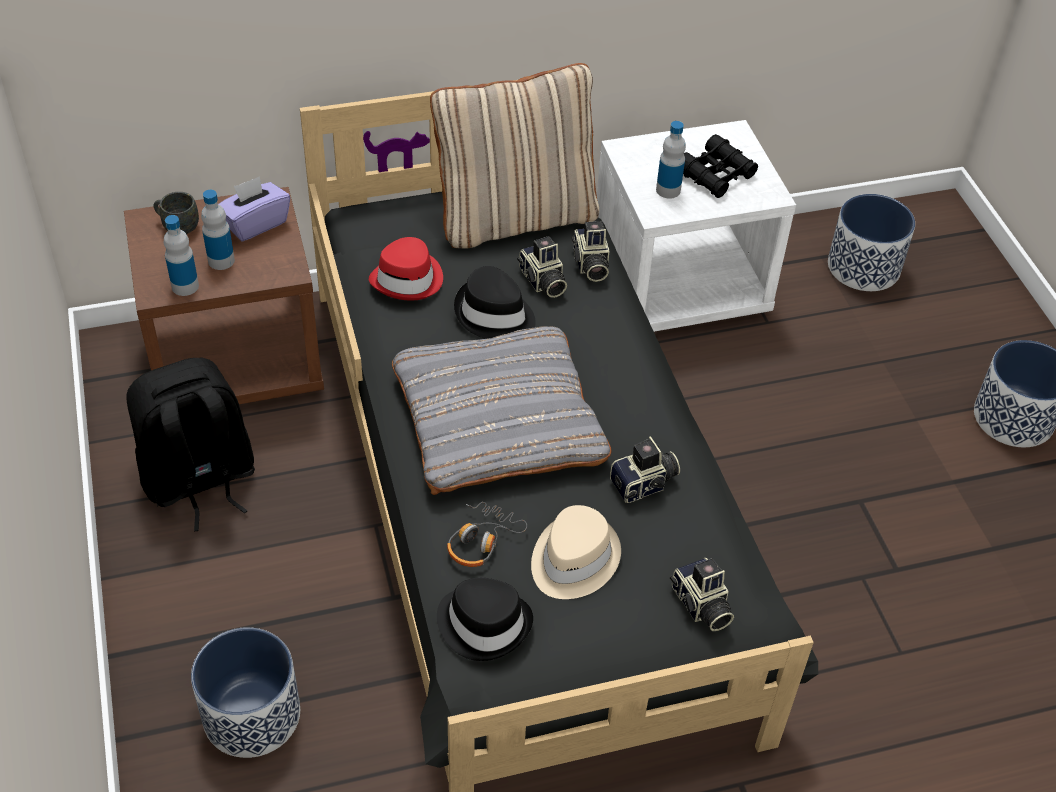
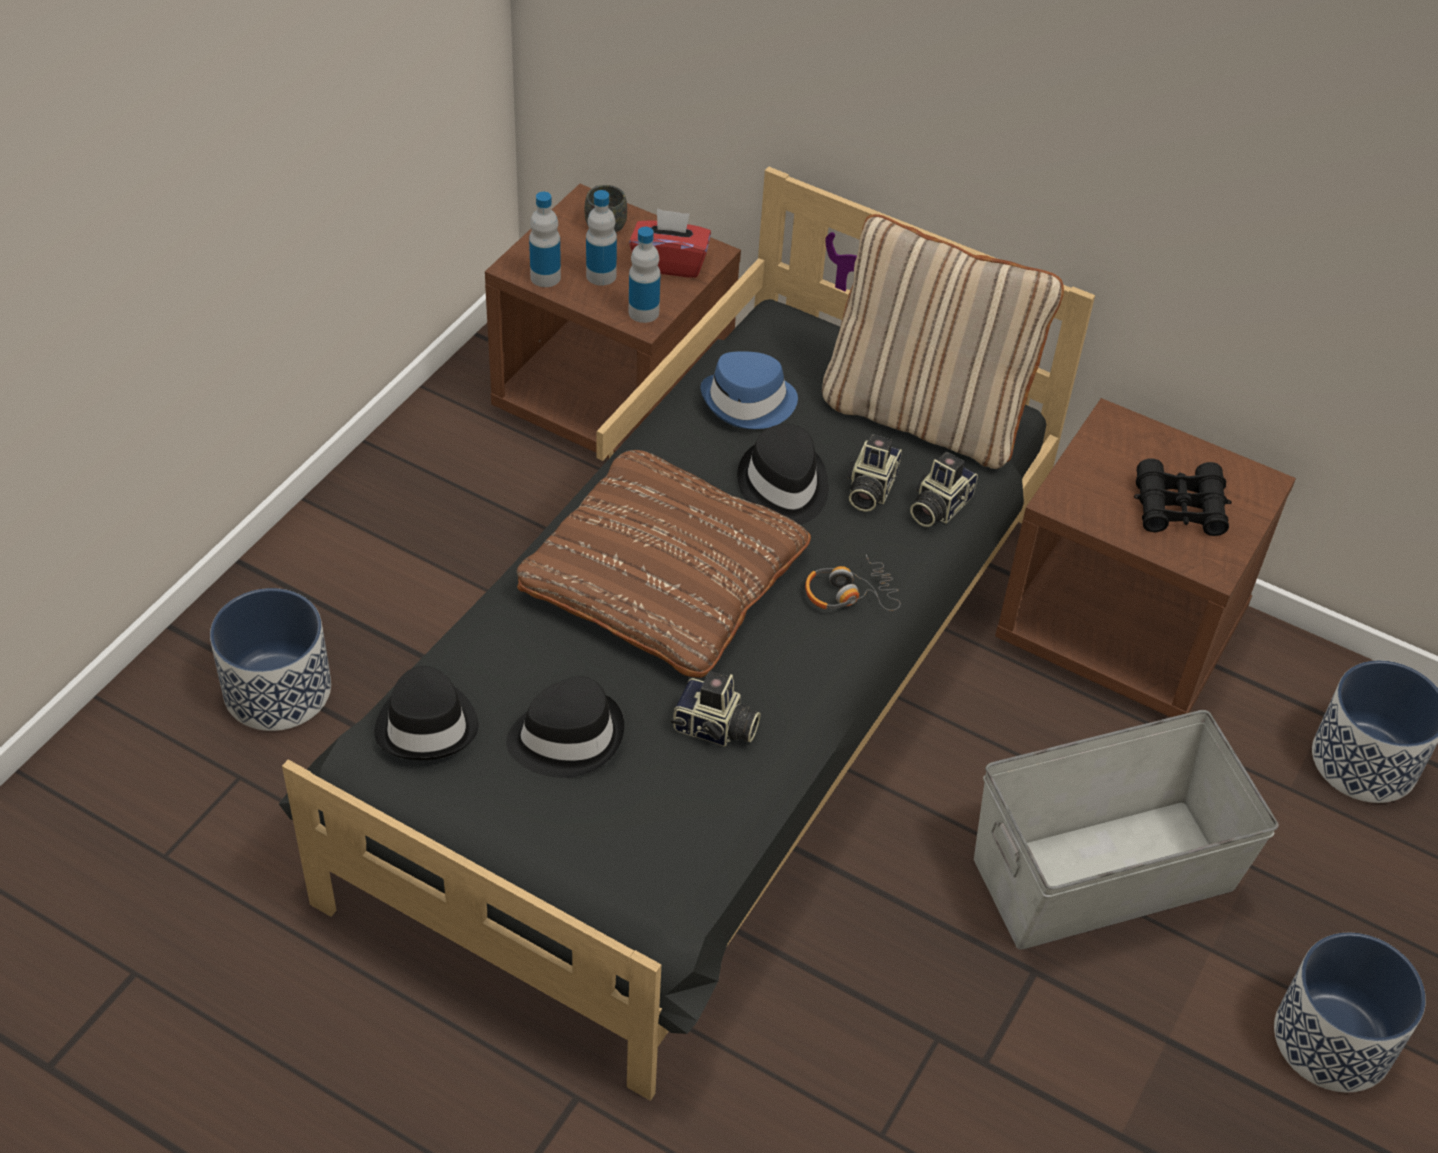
camera: 45 degrees right, 0 degrees up
black backpack [126,358,255,532] -> none
purple tissue box [219,176,290,241] -> red tissue box [629,209,711,278]
red hat [369,237,443,301] -> blue hat [701,351,798,429]
grey pillow [392,326,611,495] -> brown pillow [517,450,811,678]
headphones [447,502,527,567] -> headphones moved to [805,555,901,611]
beige hat [531,505,621,599] -> black hat [506,676,624,778]
white nightstand [597,120,796,332] -> brown nightstand [995,398,1296,717]
bottle [656,121,686,199] -> bottle moved to [629,227,660,323]
camera [670,558,734,631] -> none
none -> grey storage box [974,710,1279,950]

